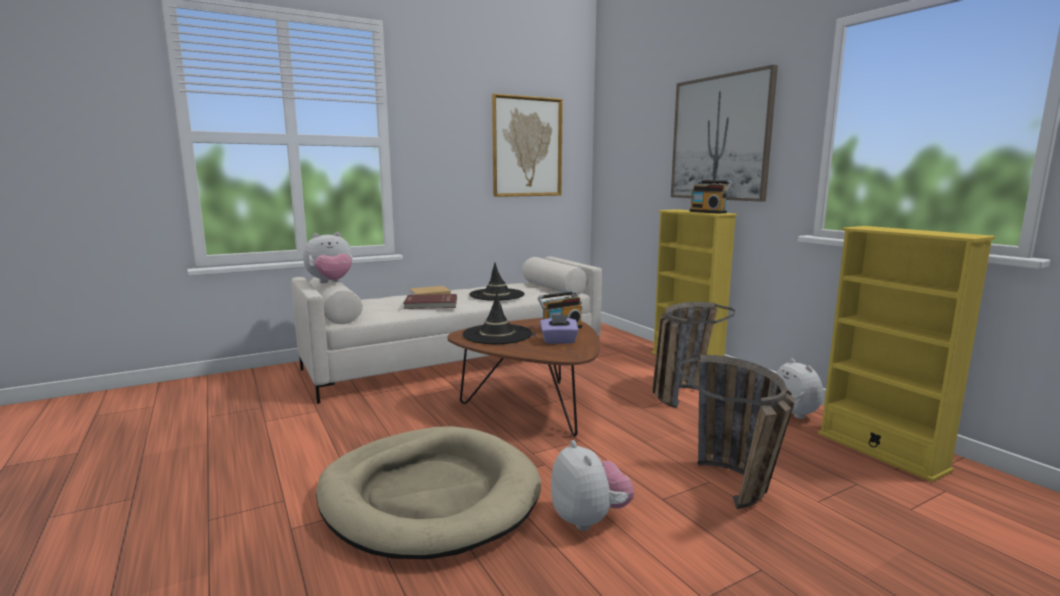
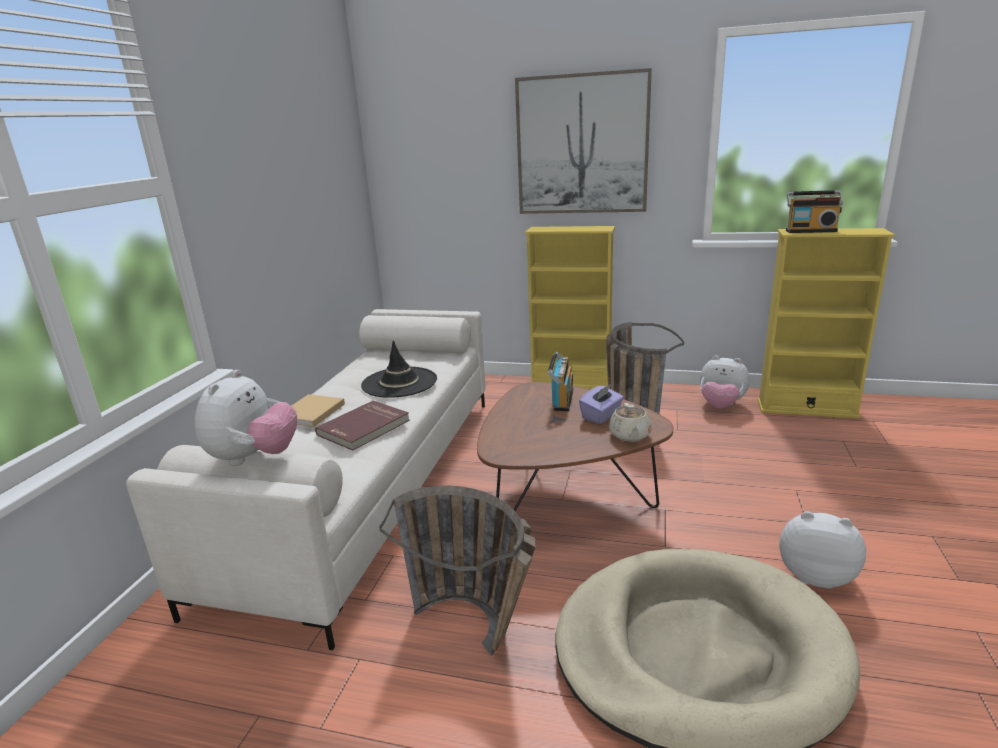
camera: 45 degrees left, 10 degrees up
black hat [462,293,532,344] -> none
picture [492,94,563,197] -> none
basket [677,355,794,509] -> basket moved to [379,486,535,655]
radio [690,180,733,214] -> radio moved to [786,190,843,233]
none -> beige teapot [609,403,651,442]

